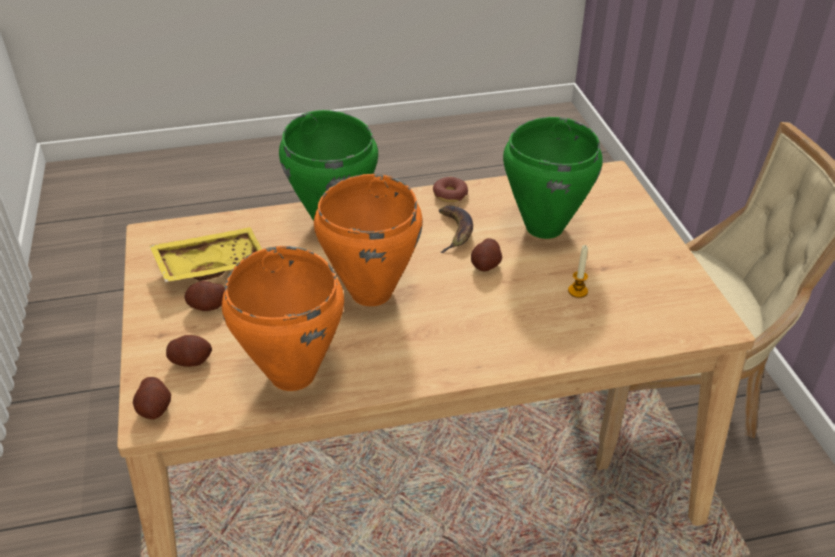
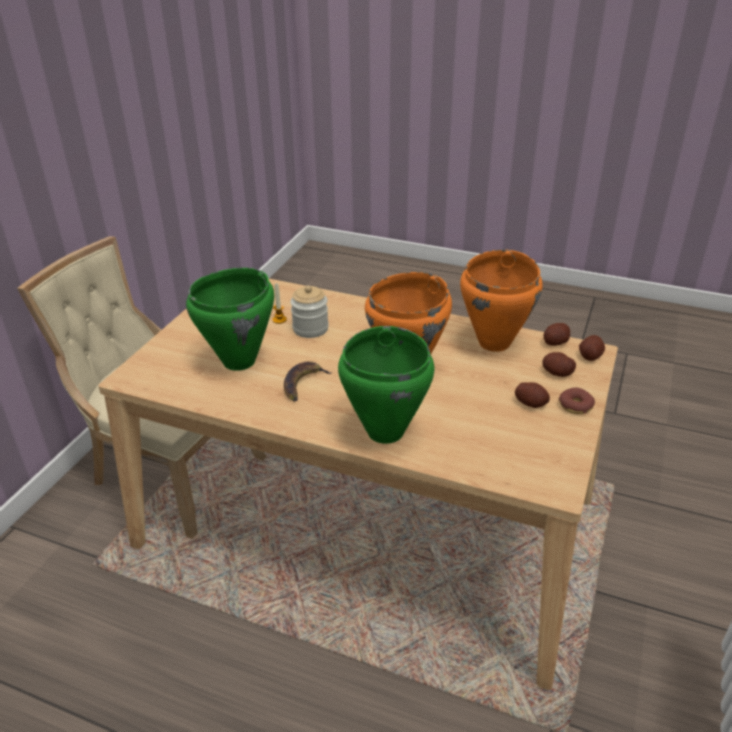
camera: 145 degrees left, 5 degrees down
yellow tray [149,227,262,282] -> none
donut [433,177,468,202] -> donut moved to [559,387,595,414]
potato [471,238,502,271] -> potato moved to [544,323,570,346]
none -> jar [290,285,329,338]

